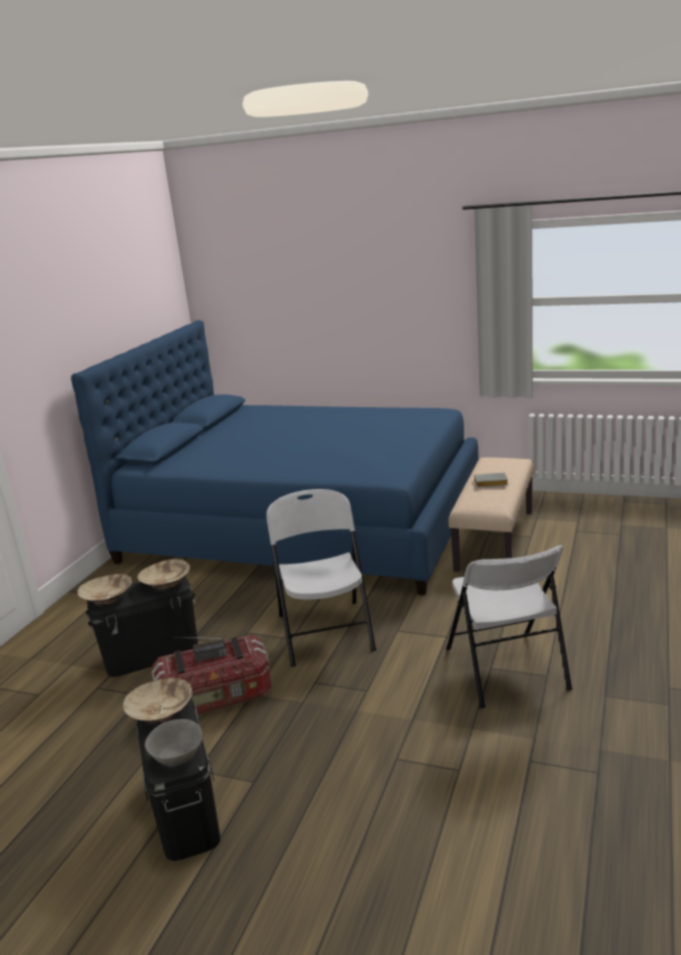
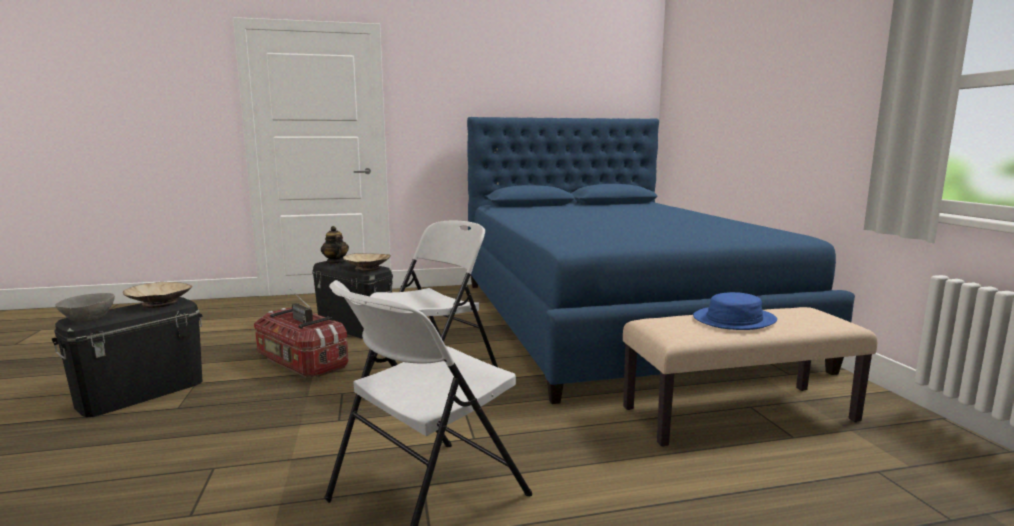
camera: 55 degrees right, 10 degrees down
beige bowl [77,574,132,606] -> teapot [321,226,349,264]
grey book [474,473,508,487] -> blue hat [693,292,777,330]

